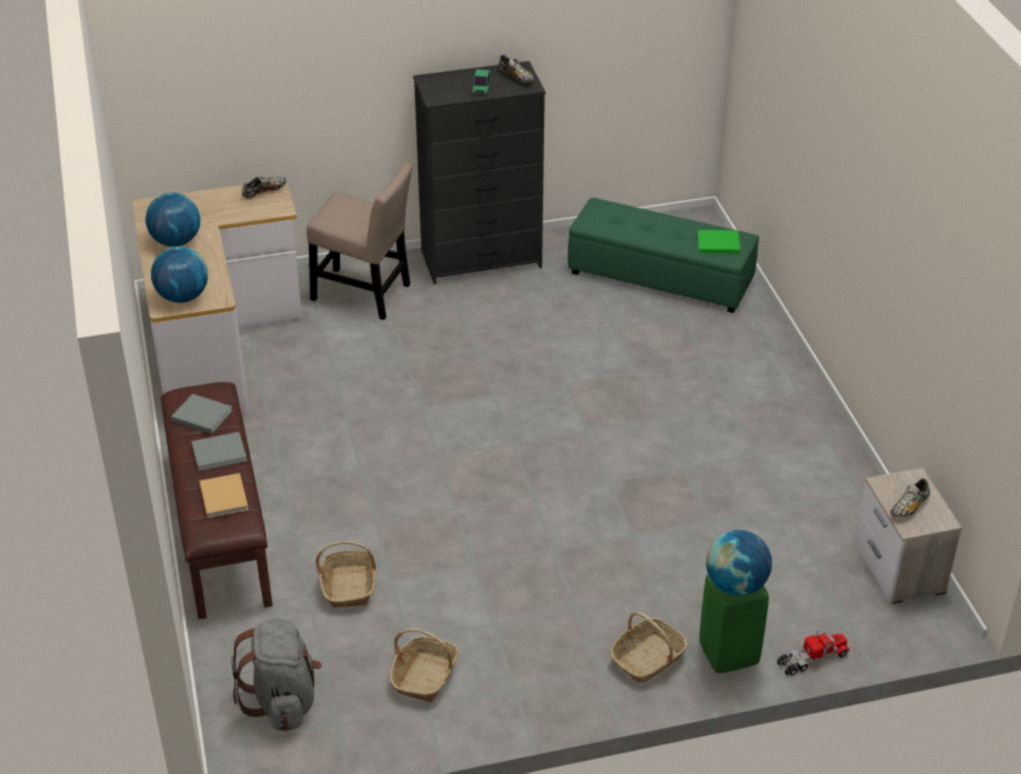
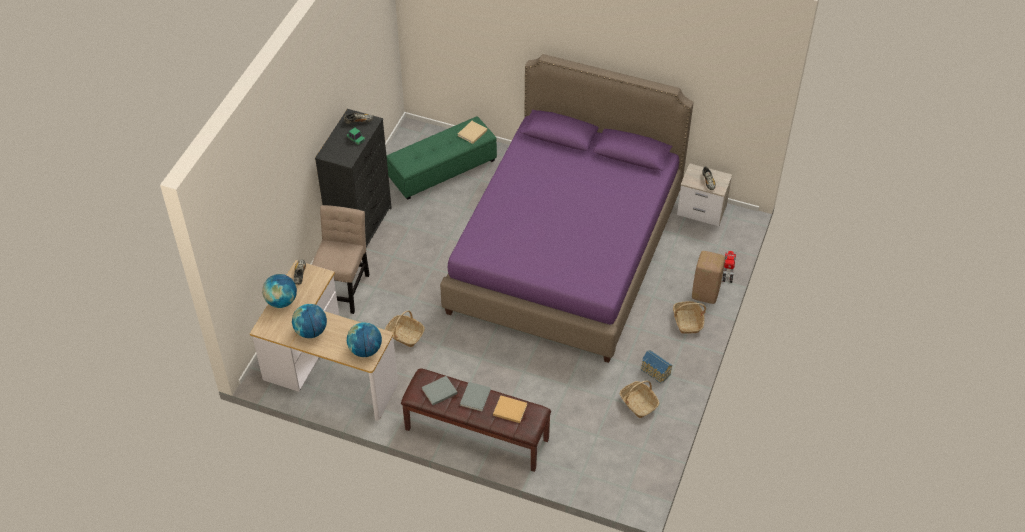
camera: 55 degrees left, 10 degrees up
grey backpack [231,619,322,731] -> none
beige chair [307,162,413,320] -> beige chair turned 45 degrees counterclockwise [312,205,370,314]
basket [316,541,376,607] -> basket moved to [385,310,425,347]
green book [698,230,741,254] -> beige book [458,121,487,144]
green stool [699,574,769,673] -> beige stool [692,251,725,304]
globe [706,530,772,596] -> globe moved to [262,274,297,308]
none -> purple bed [440,54,694,363]
none -> toy house [641,351,673,383]

